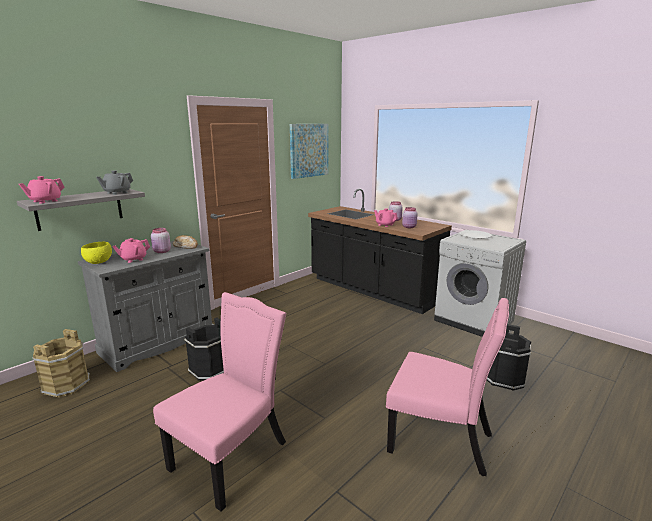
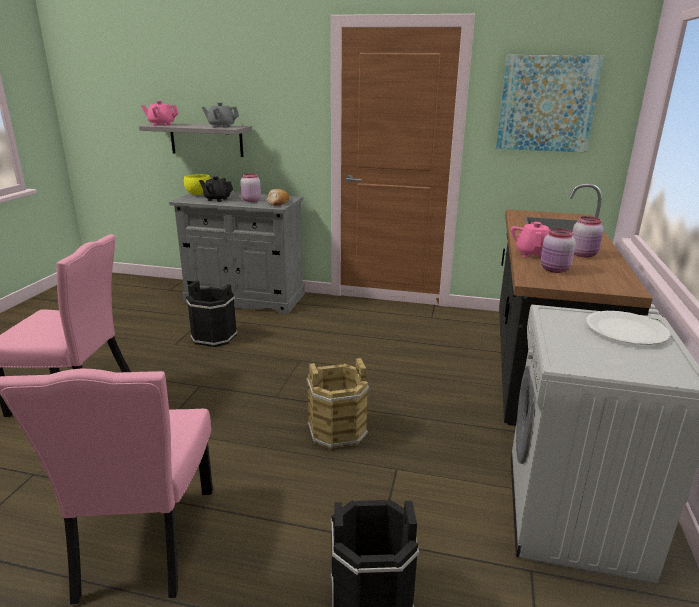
camera: 60 degrees right, 5 degrees up
brown bucket [32,329,90,398] -> brown bucket moved to [306,358,369,450]
pink teapot [112,238,150,263] -> black teapot [199,176,233,202]

